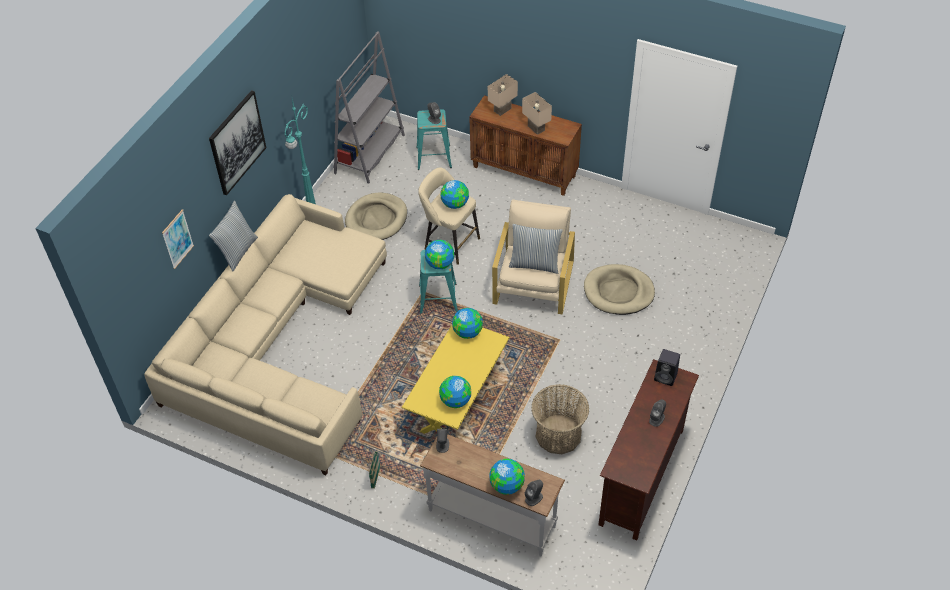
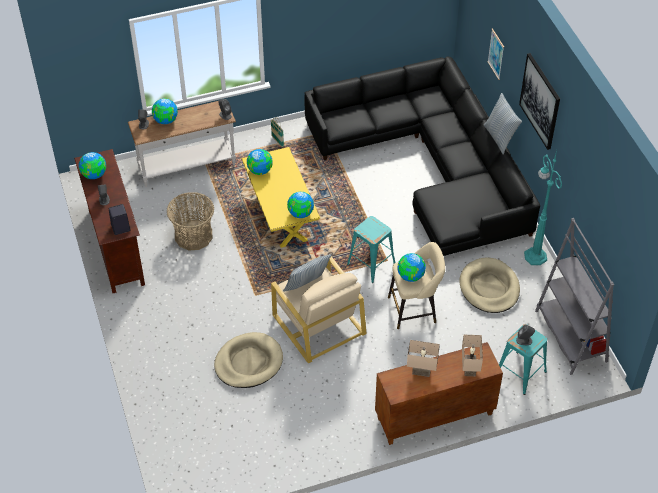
camera: 135 degrees right, 0 degrees up
beige sofa [144,194,387,475] -> black sofa [304,56,540,256]
globe [425,240,454,269] -> globe moved to [79,152,106,179]

